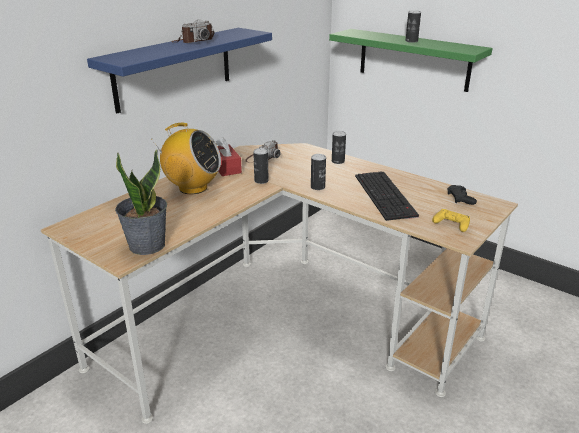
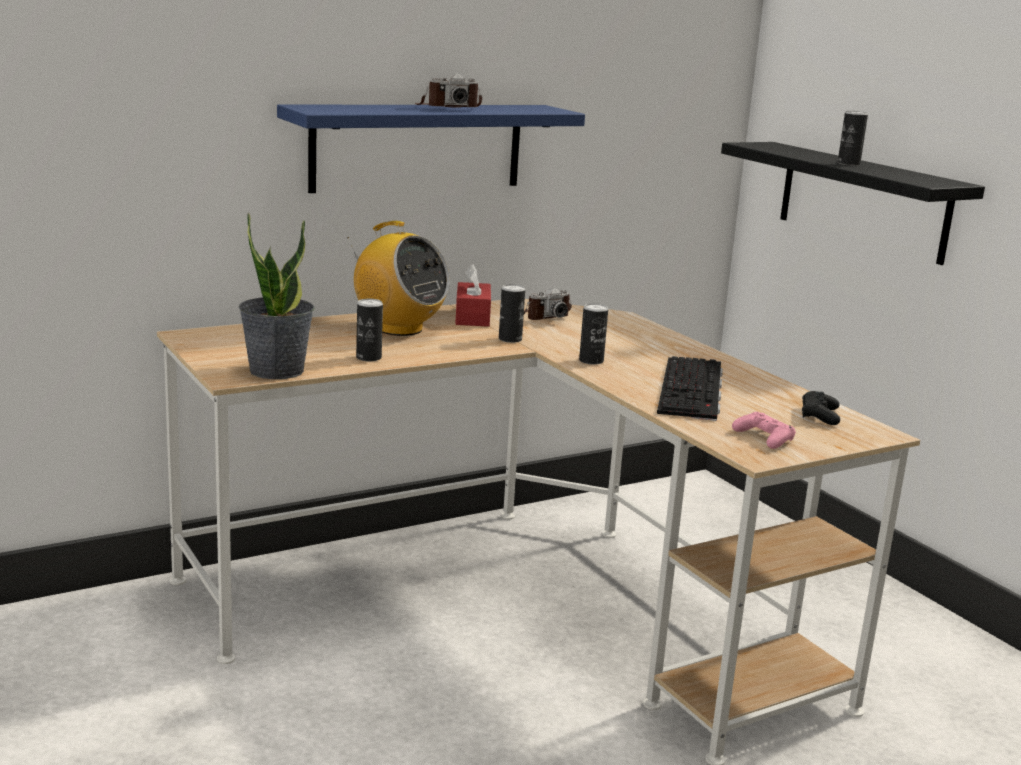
camera: 20 degrees right, 10 degrees down
green shelf [329,29,493,92] -> black shelf [721,142,985,265]
can [332,131,346,164] -> can moved to [356,299,383,362]
yellow game controller [432,209,470,232] -> pink game controller [732,412,796,449]

